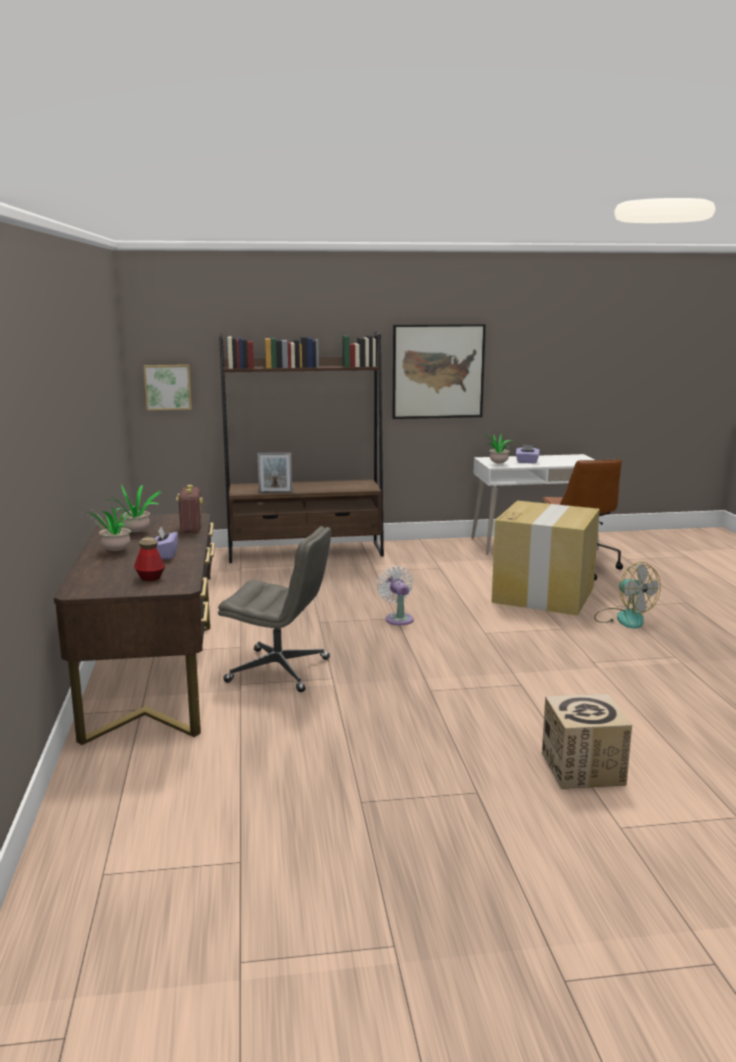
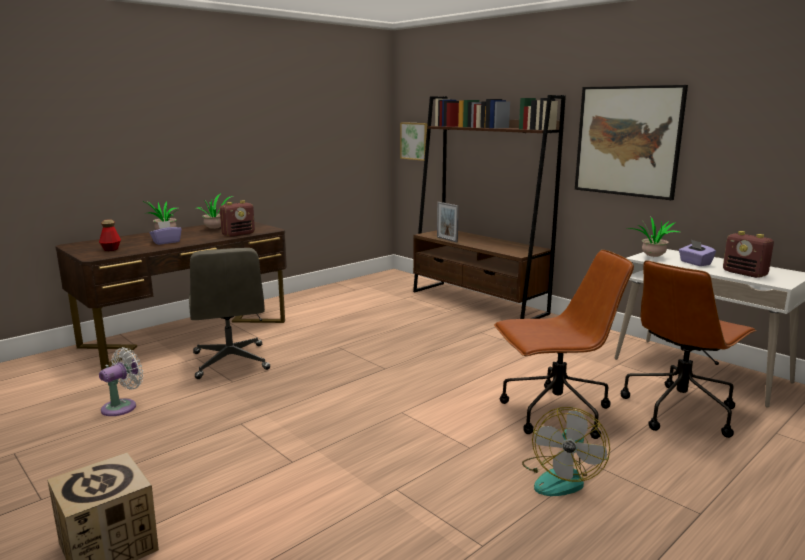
camera: 55 degrees right, 0 degrees up
white fan [377,566,414,625] -> white fan moved to [99,347,143,416]
cardboard box [492,501,600,616] -> brown office chair [494,250,634,439]
none -> radio [723,231,774,278]

